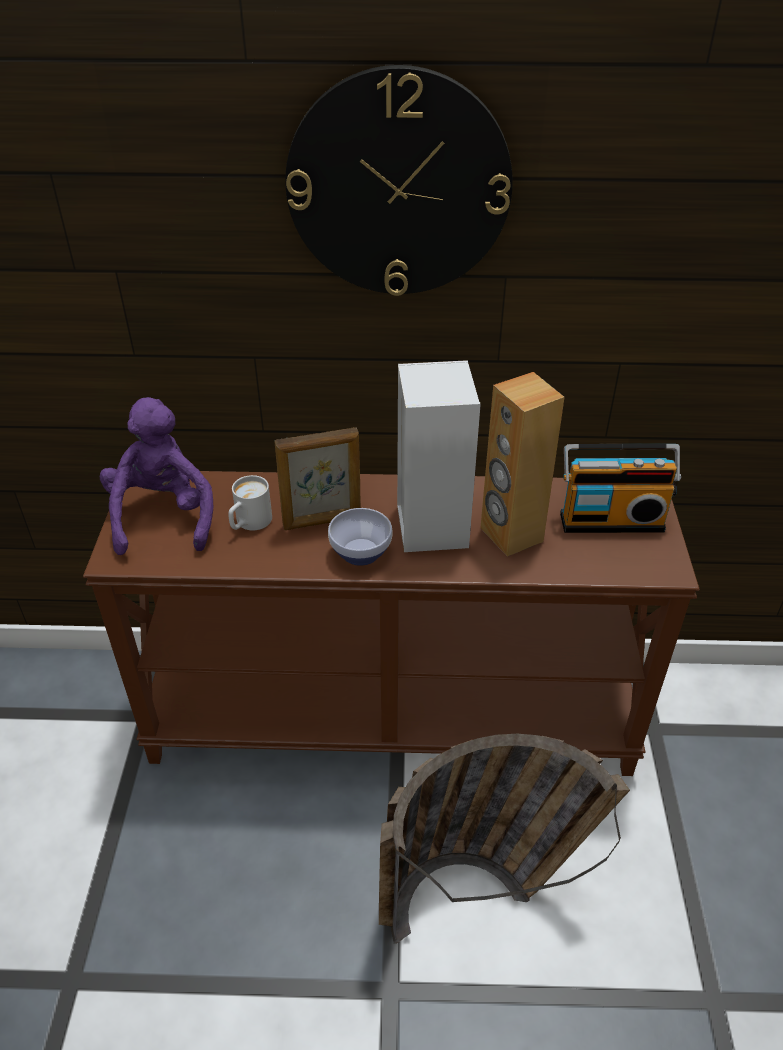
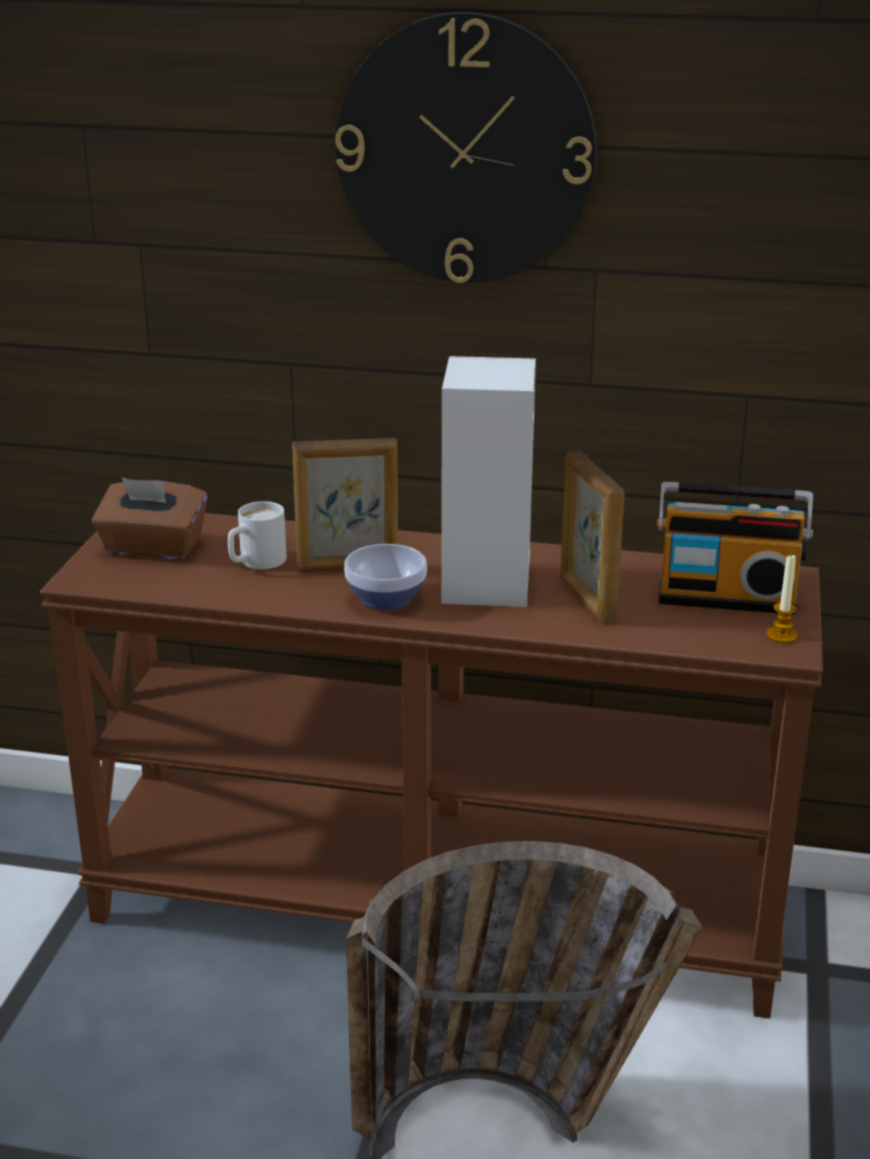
camera: 10 degrees right, 15 degrees down
purple plush toy [100,397,213,555] -> brown tissue box [92,477,207,560]
brown speaker [480,372,565,557] -> picture frame [560,450,625,624]
none -> candle [766,554,798,643]

